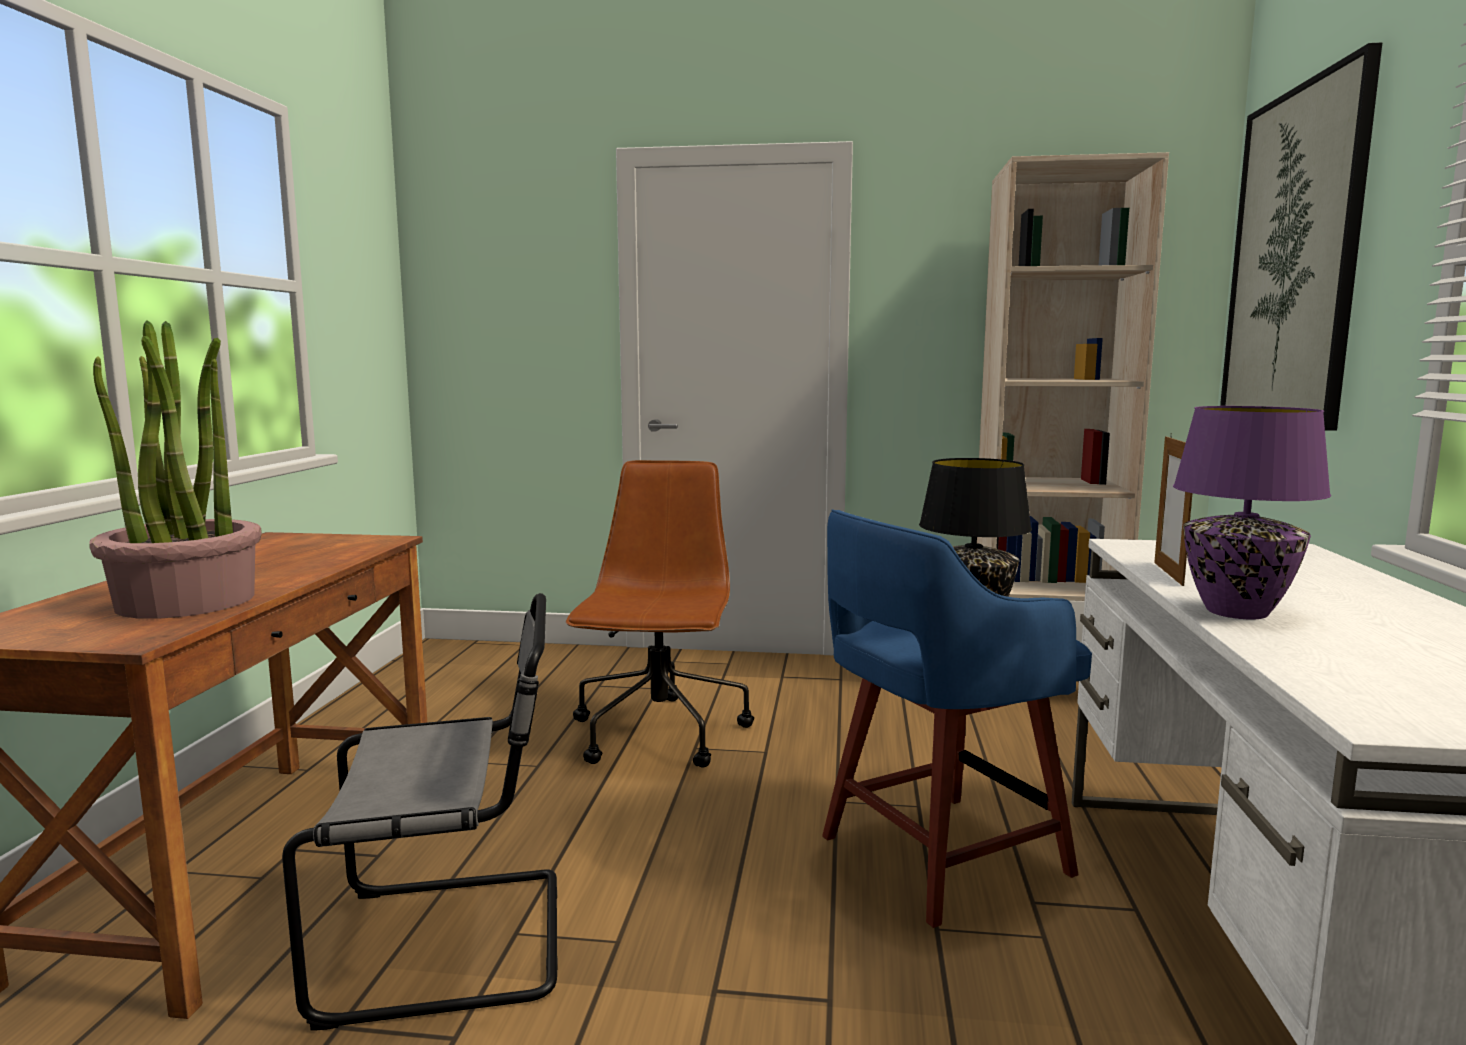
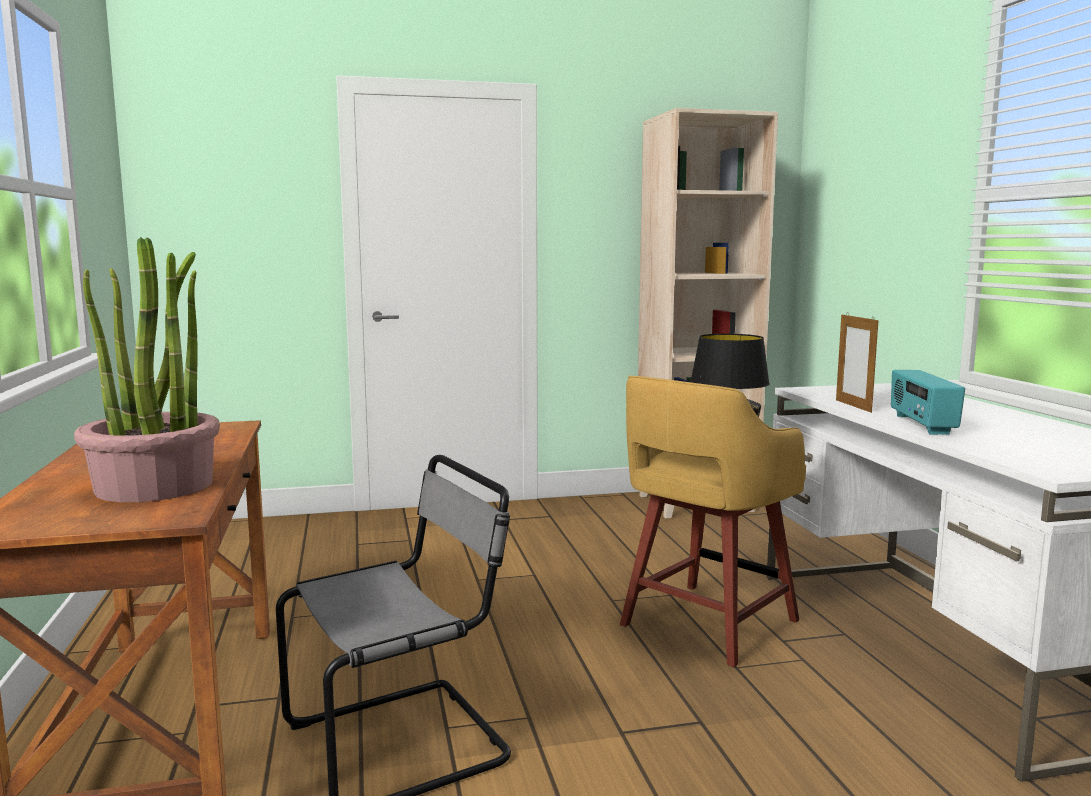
camera: 20 degrees left, 0 degrees up
brown office chair [566,460,754,768] -> none
blue stool [822,509,1092,928] -> yellow stool [620,376,806,667]
purple table lamp [1173,406,1331,620] -> radio [891,370,965,435]
picture [1220,43,1382,431] -> none

